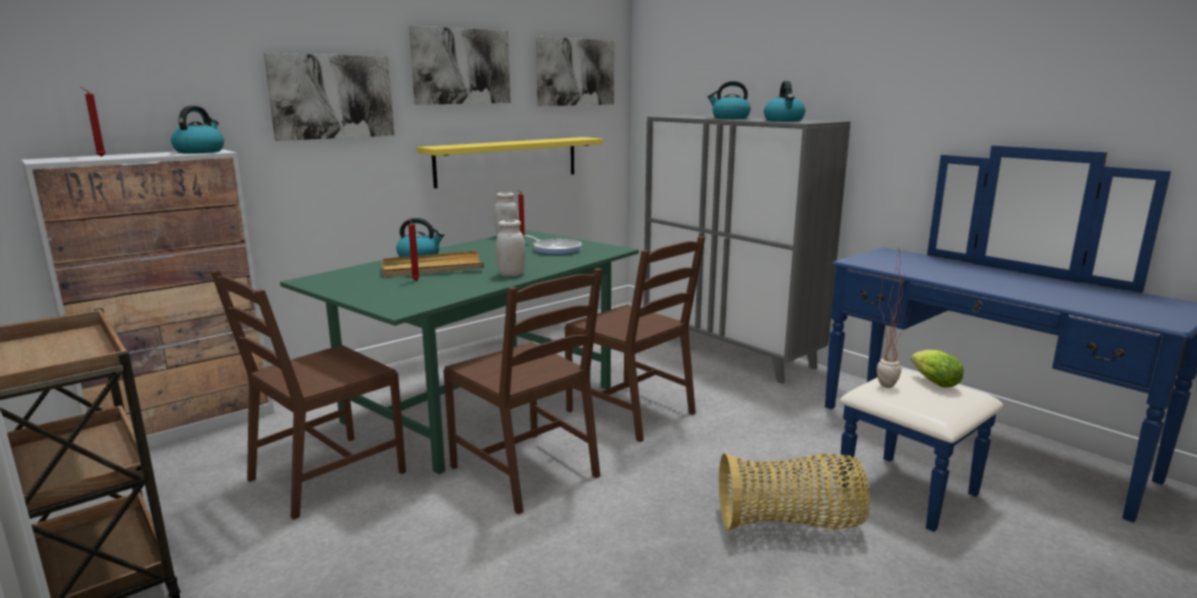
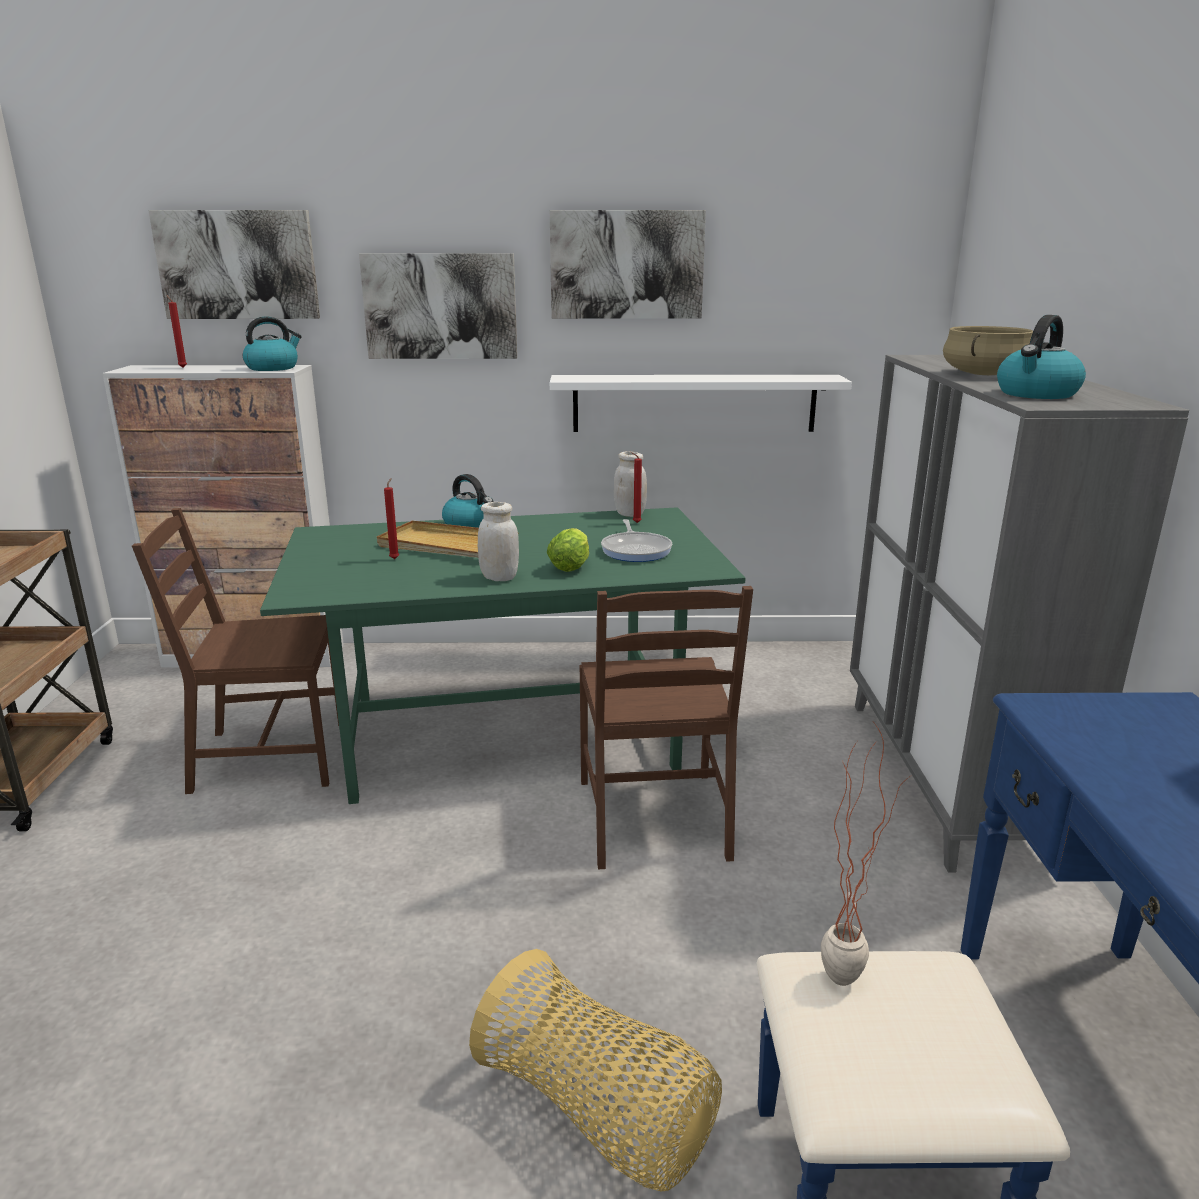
camera: 40 degrees right, 5 degrees up
yellow shelf [417,137,603,188] -> white shelf [550,375,852,432]
brown chair [443,268,603,515] -> none
picture [536,37,614,106] -> picture moved to [148,210,320,319]
kettle [707,81,751,119] -> beige cooking pot [943,326,1033,375]
lettuce [911,350,964,388] -> lettuce moved to [547,528,589,572]

